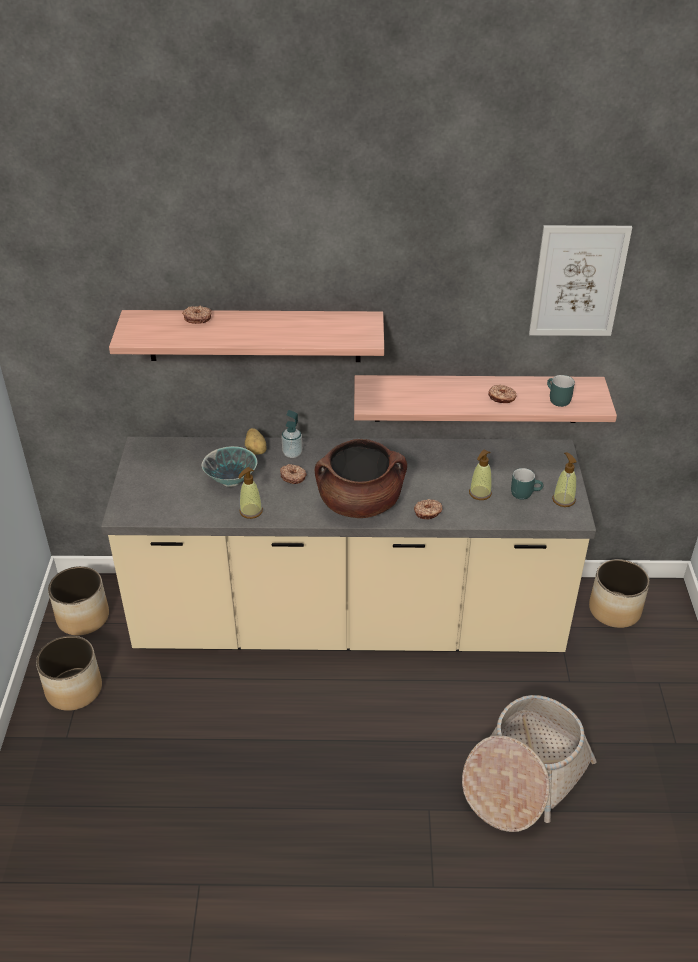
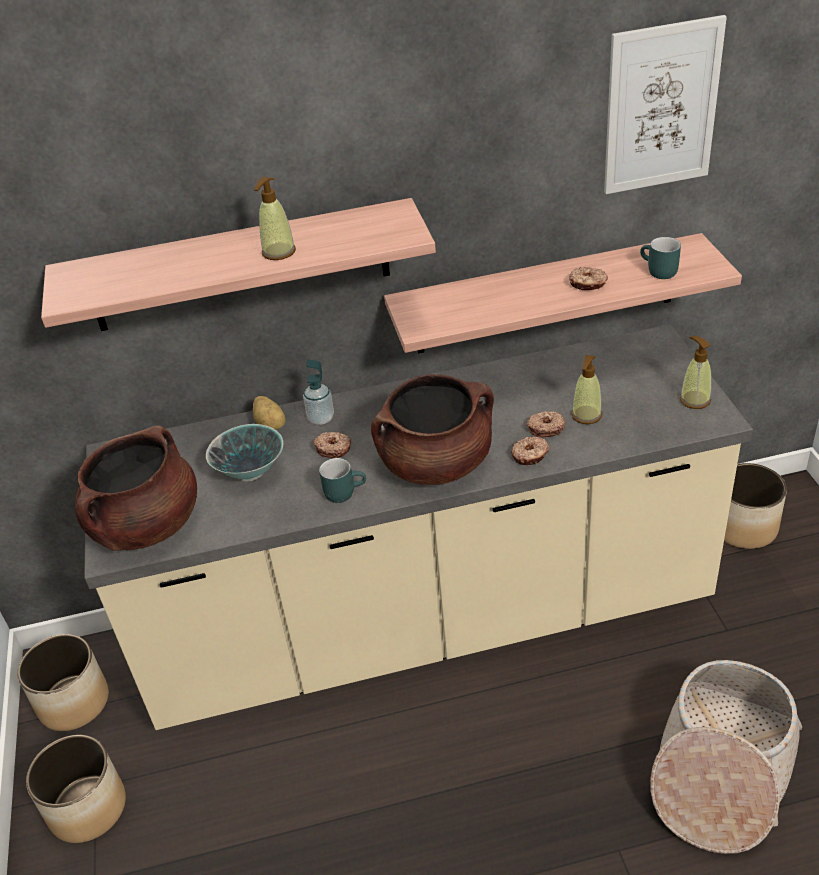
camera: 10 degrees left, 0 degrees up
donut [182,306,212,324] -> donut moved to [527,411,565,437]
soap dispenser [238,467,263,519] -> soap dispenser moved to [254,177,296,260]
turquoise mug [511,468,543,500] -> turquoise mug moved to [319,458,366,503]
none -> brown cooking pot [75,425,197,551]

